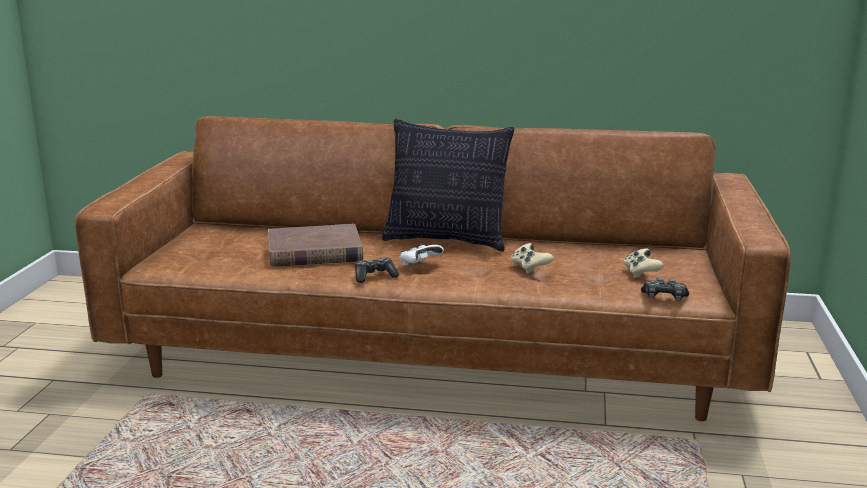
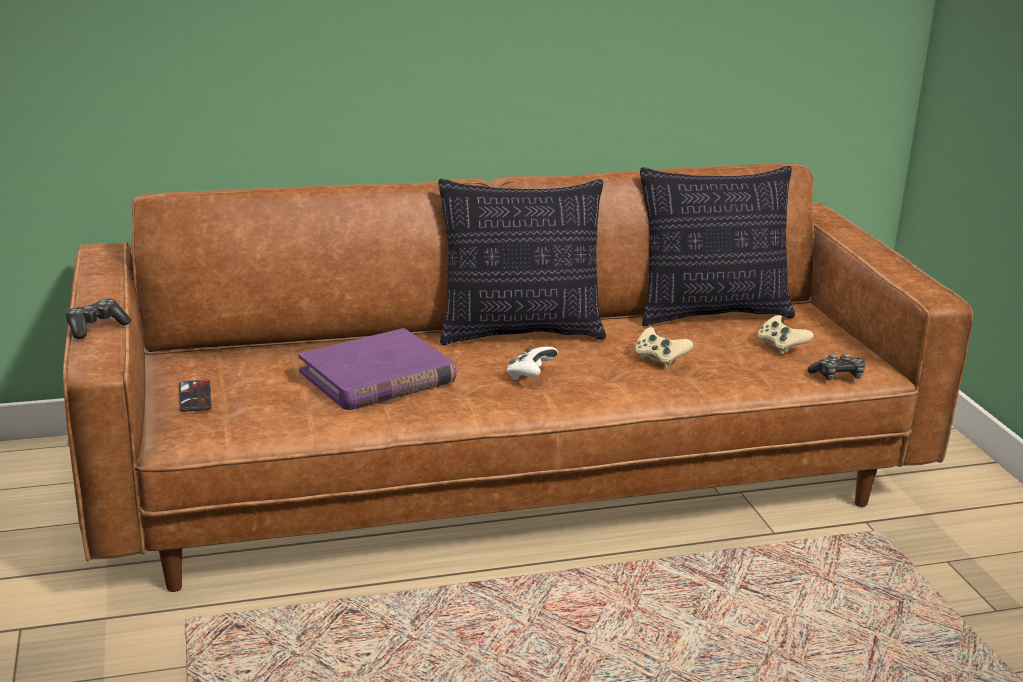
camera: 25 degrees left, 5 degrees up
brown book [268,224,363,267] -> purple book [299,328,457,410]
game controller [355,257,399,283] -> game controller moved to [66,299,131,339]
none -> phone [179,380,212,412]
none -> pillow [640,166,795,326]

